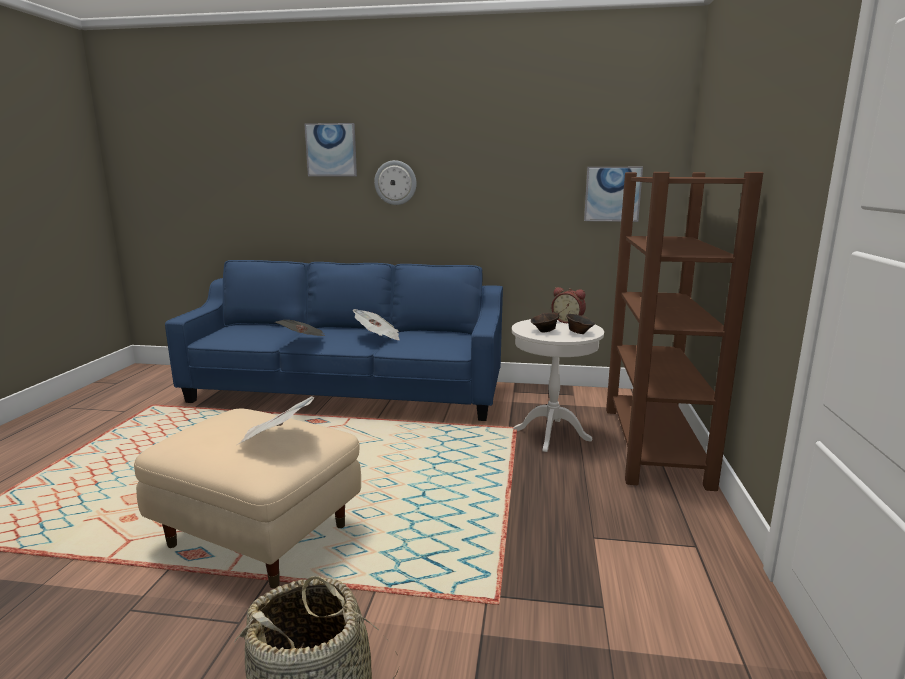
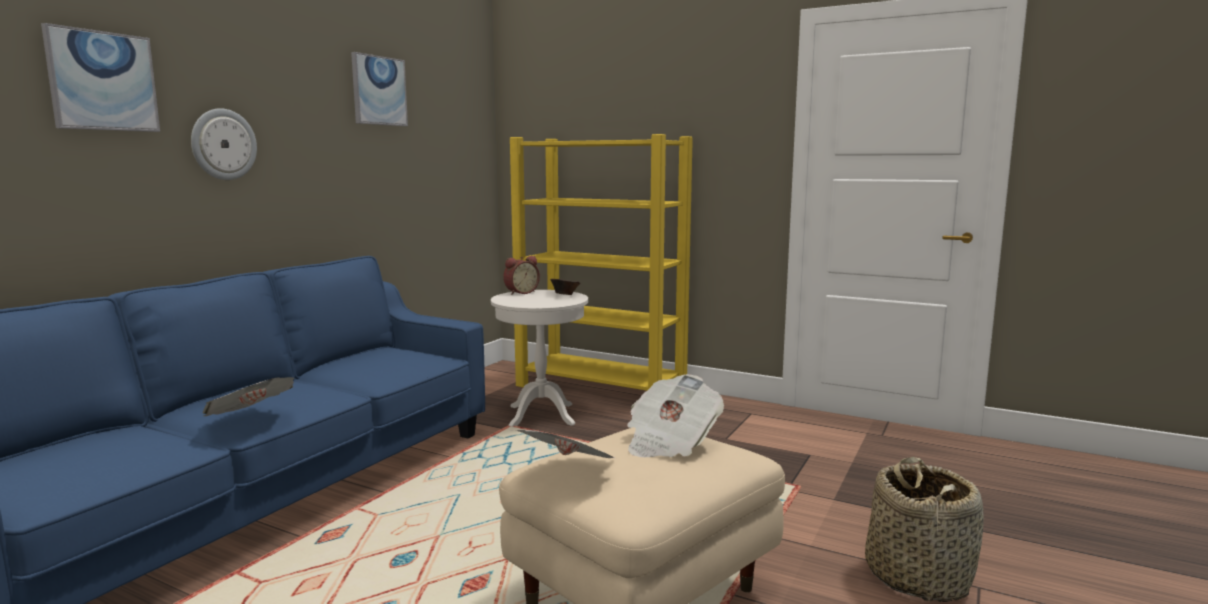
camera: 70 degrees left, 5 degrees down
newspaper [353,309,400,340] -> newspaper moved to [516,430,615,458]
brown bowl [531,312,560,333] -> none
picture [584,167,643,222] -> picture moved to [351,52,408,126]
brown bookcase [606,172,763,491] -> yellow bookcase [510,134,693,391]

